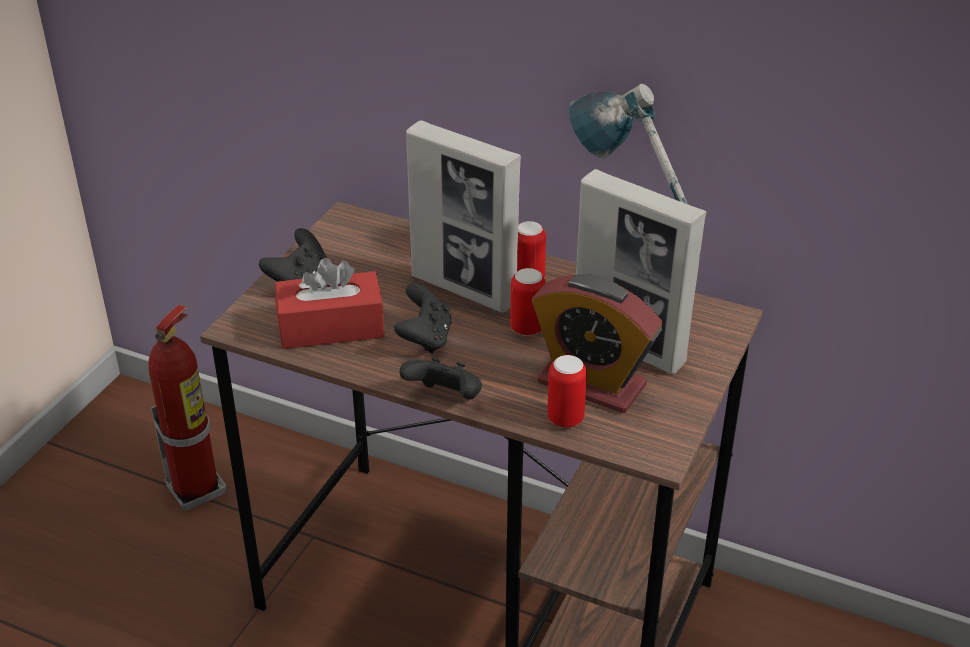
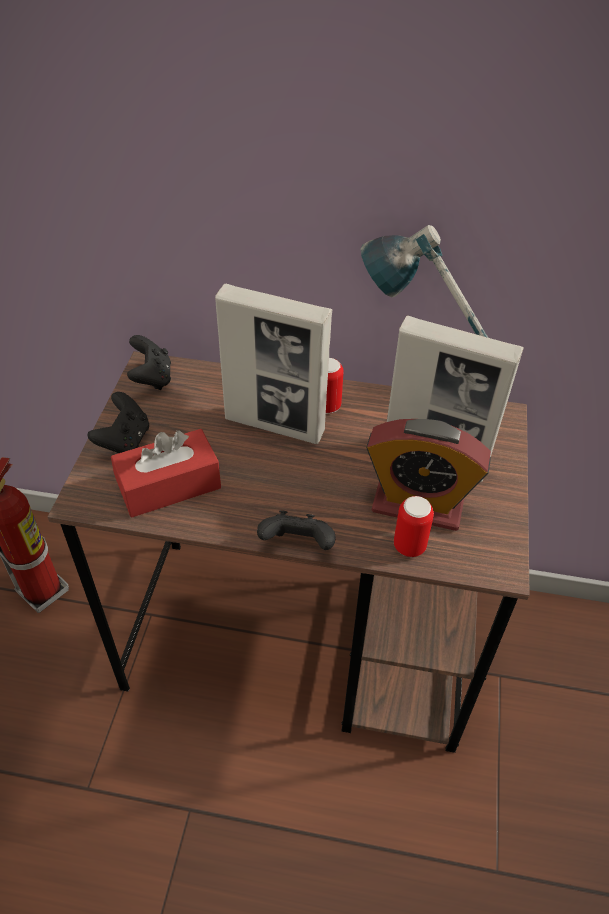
camera: 15 degrees left, 10 degrees up
black game controller [394,283,451,354] -> black game controller moved to [127,335,171,390]
can [510,268,546,336] -> none

